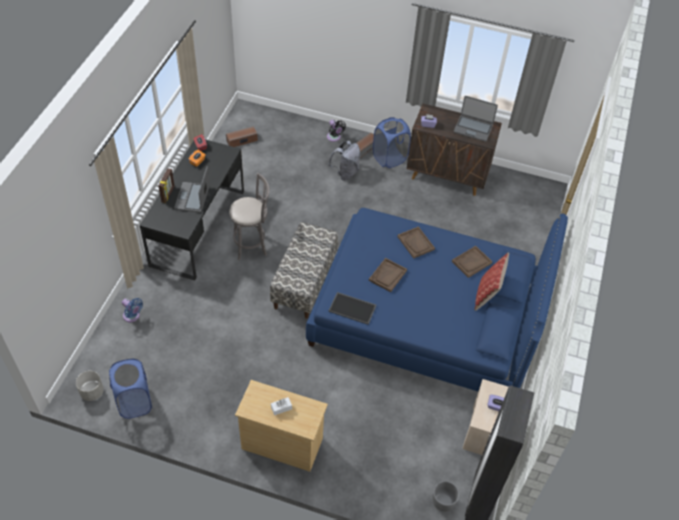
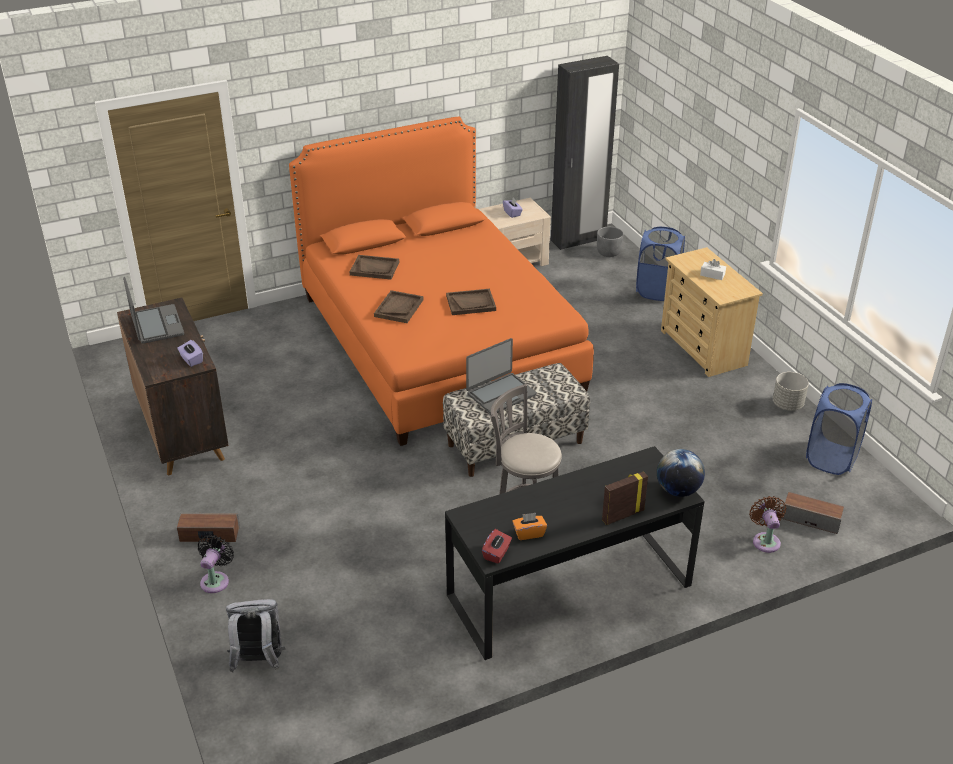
camera: 130 degrees left, 15 degrees down
grey planter [76,371,104,401] -> grey planter moved to [773,372,809,411]
blue fan [122,298,142,322] -> brown fan [749,496,786,553]
laptop [174,166,210,212] -> laptop moved to [466,338,537,414]
speaker [226,126,258,147] -> speaker moved to [781,492,844,534]
blue bed [306,208,568,391] -> orange bed [289,117,594,446]
grey backpack [328,141,360,181] -> grey backpack moved to [226,599,285,673]
tray [328,292,376,325] -> none
blue laundry basket [373,117,411,168] -> blue laundry basket moved to [636,226,685,301]
pillow [474,253,509,311] -> none
none -> globe [657,449,705,497]

